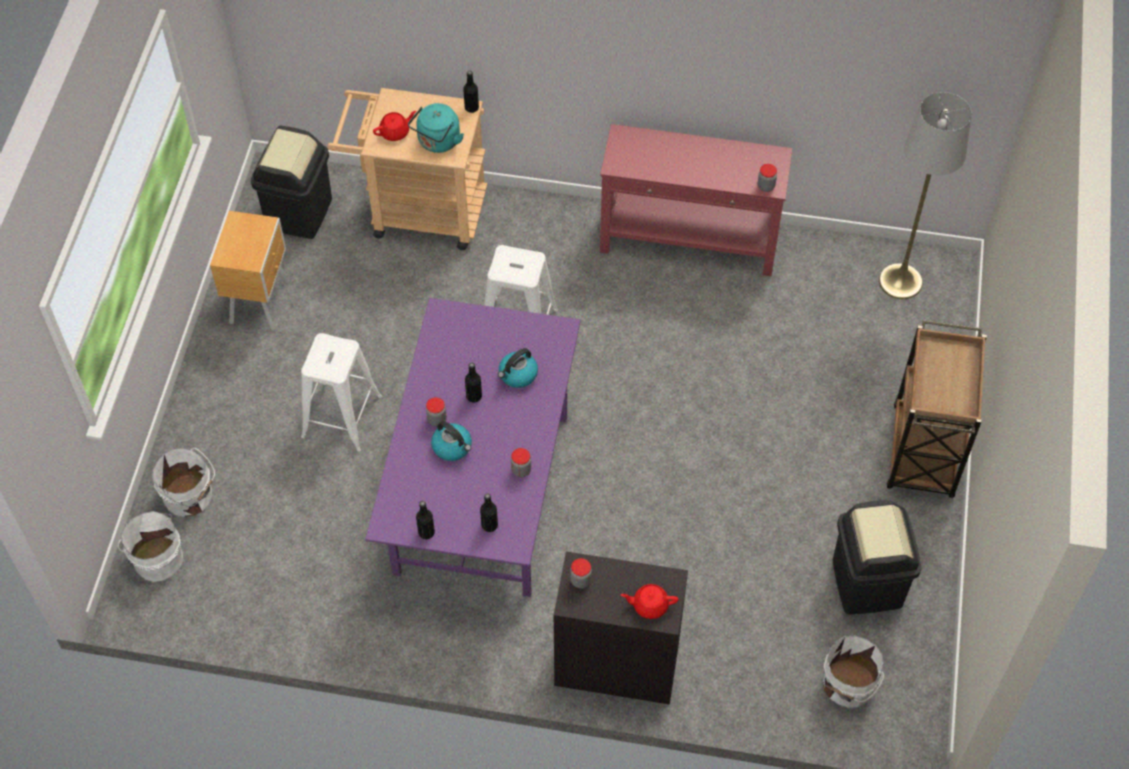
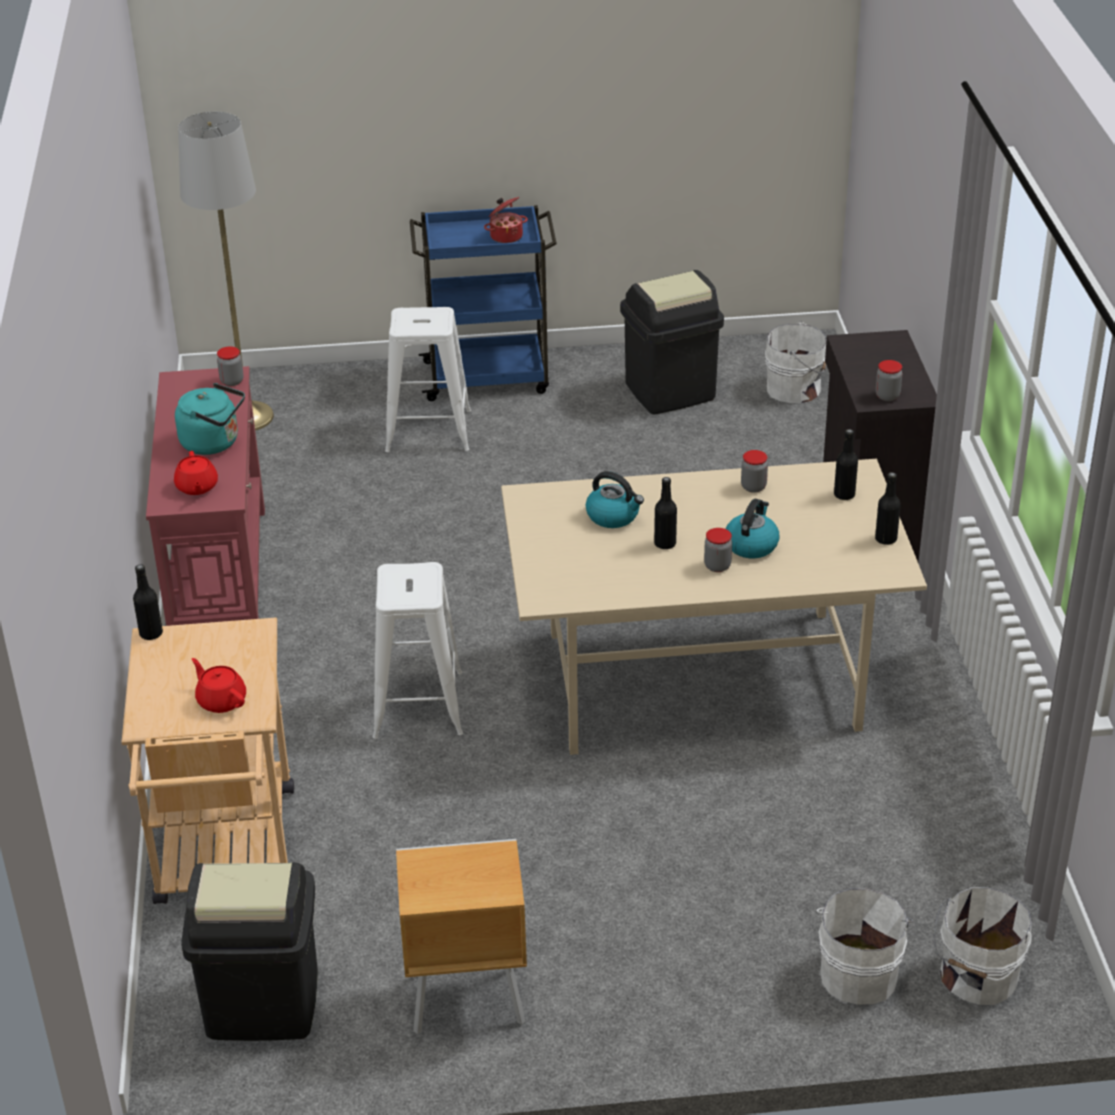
camera: 105 degrees left, 20 degrees down
white stool [301,333,382,451] -> white stool moved to [385,307,471,452]
purple dining table [365,298,581,597] -> beige dining table [501,459,927,755]
turquoise kettle [408,103,464,153] -> turquoise kettle moved to [175,383,245,455]
red teapot [621,584,678,619] -> red teapot moved to [174,451,218,495]
brown cart [887,320,987,498] -> blue cart [410,205,557,401]
none -> cooking pot [484,197,528,243]

